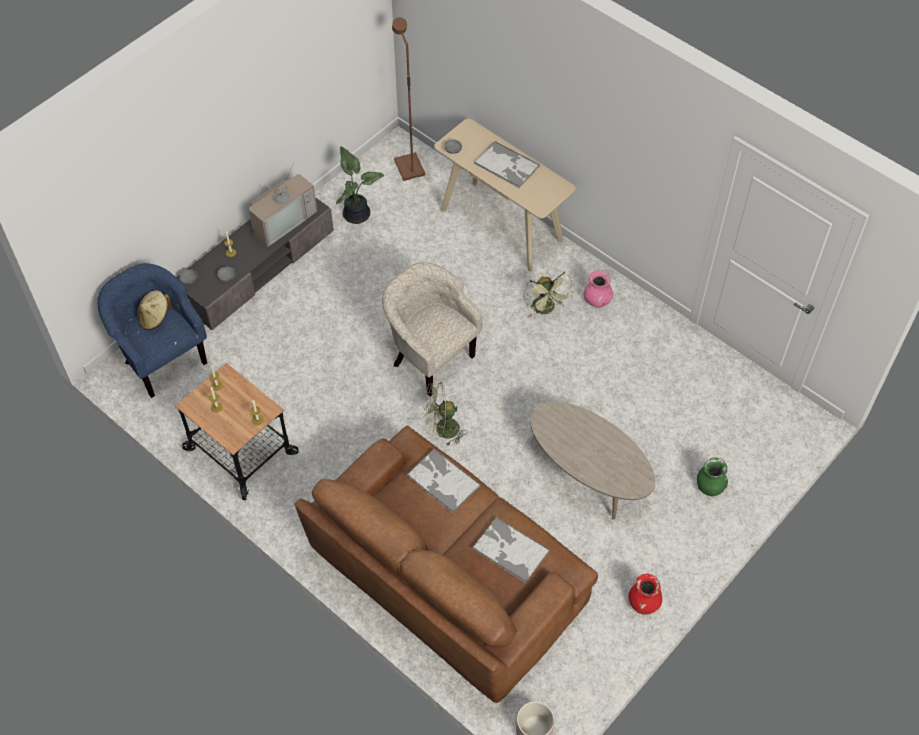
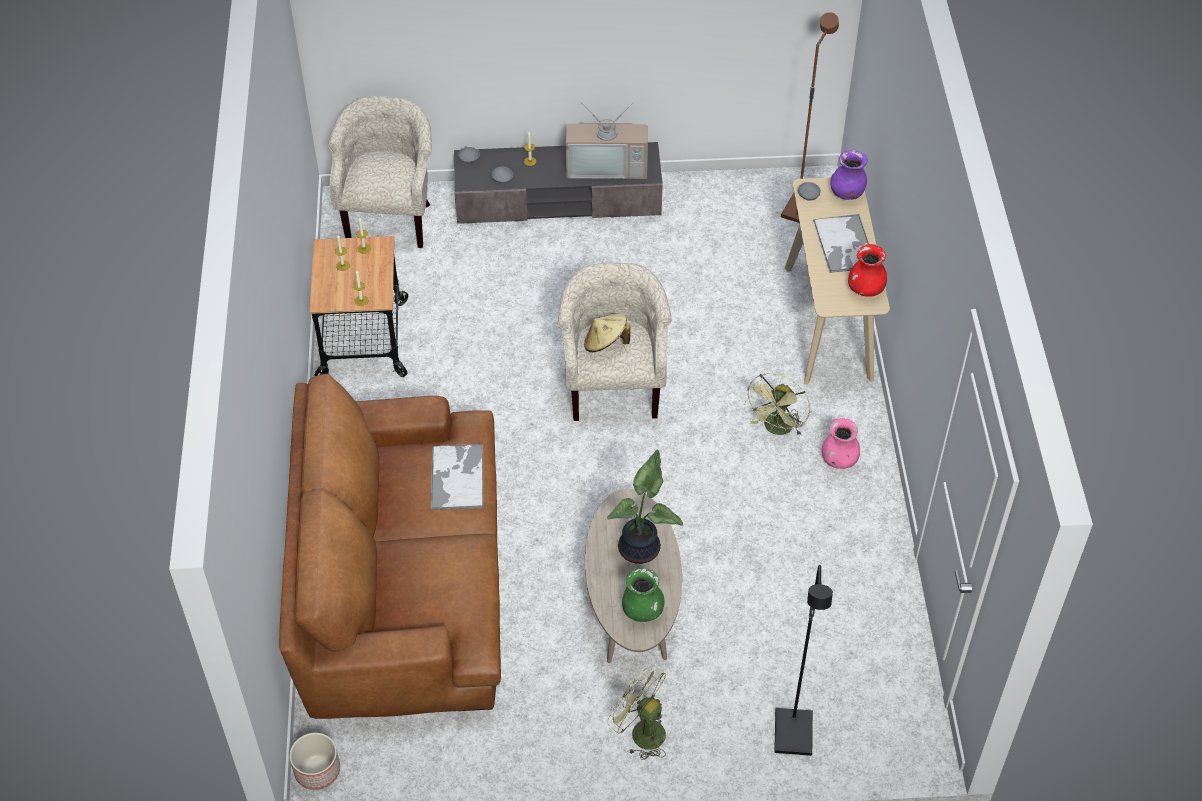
camera: 45 degrees right, 5 degrees down
blue armchair [98,263,207,398] -> beige armchair [328,96,432,248]
beige hat [137,290,173,330] -> beige hat moved to [584,313,631,352]
potted plant [336,146,384,224] -> potted plant moved to [607,450,683,564]
green fan [424,382,467,447] -> green fan moved to [607,666,666,760]
tray [472,517,550,583] -> none
red vase [628,574,662,615] -> red vase moved to [848,244,887,297]
green vase [697,458,728,496] -> green vase moved to [622,568,664,622]
none -> black floor lamp [774,565,833,756]
none -> purple vase [830,150,867,200]

